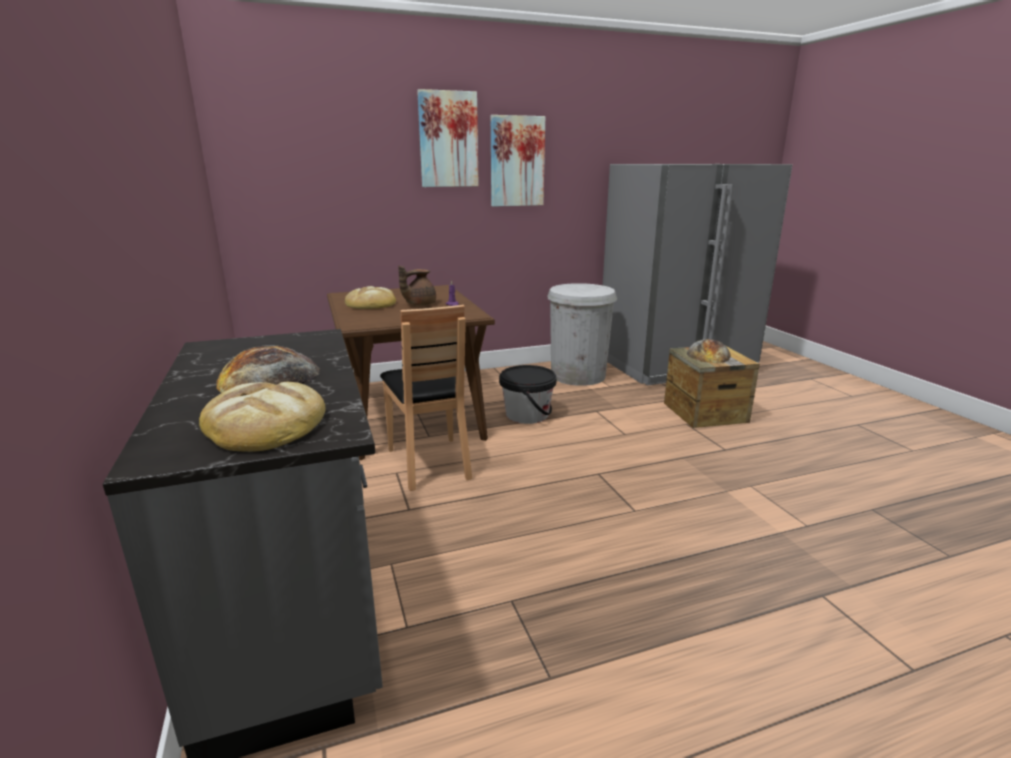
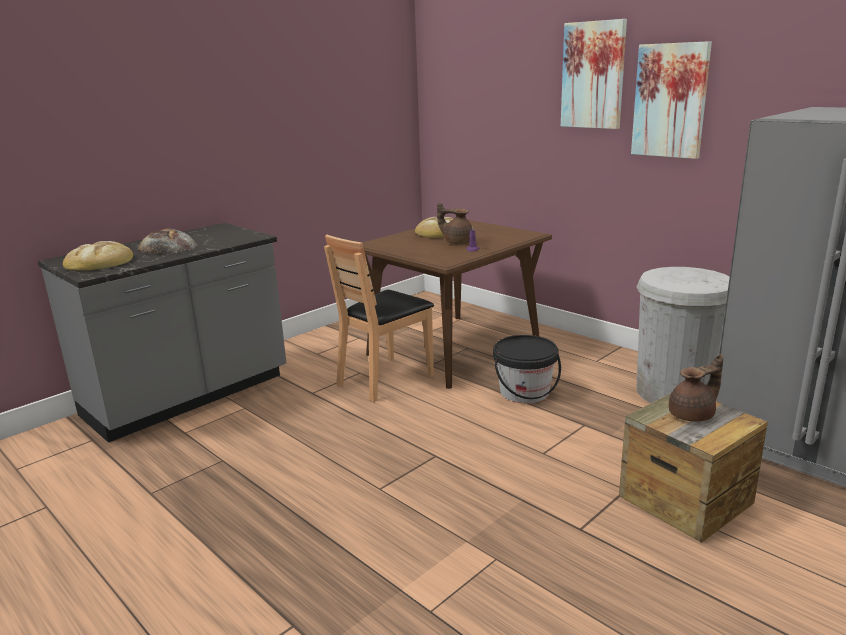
camera: 65 degrees right, 0 degrees up
bread [687,339,731,363] -> brown teapot [669,354,724,422]

